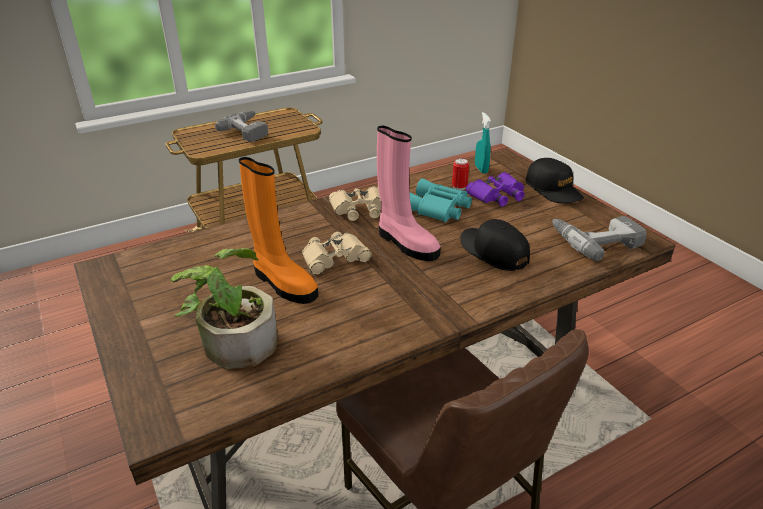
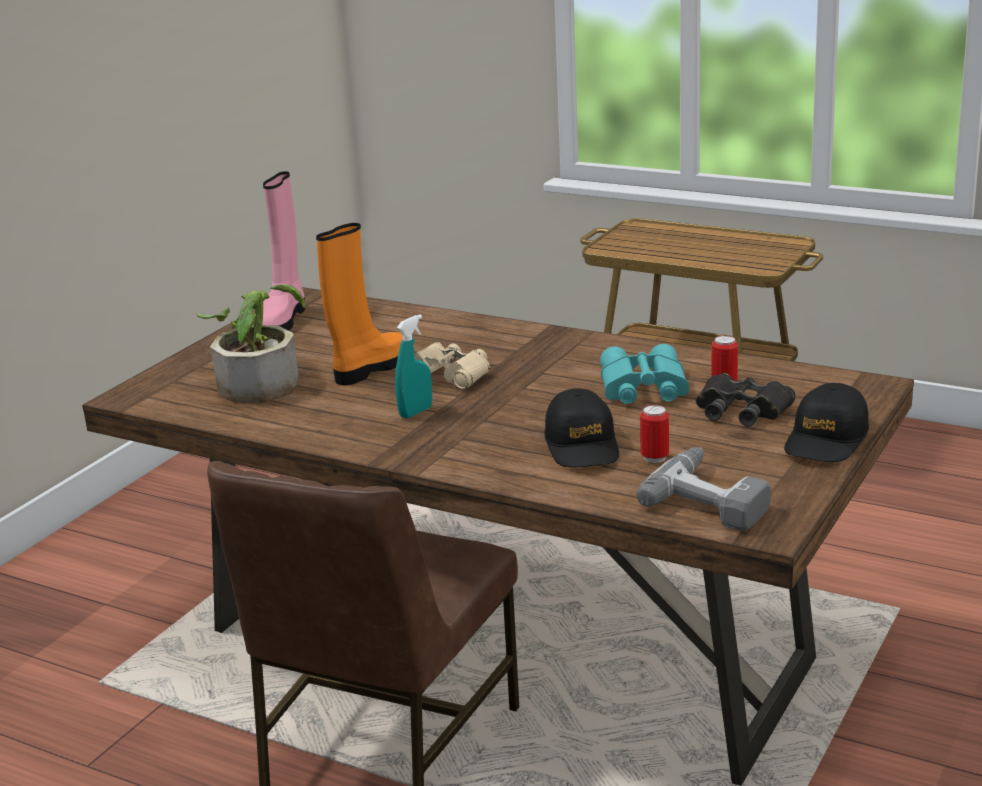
camera: 60 degrees right, 10 degrees down
power drill [215,111,268,142] -> none
orange boot [239,157,318,304] -> orange boot turned 150 degrees counterclockwise [316,223,403,385]
beige binoculars [329,186,381,221] -> none
pink boot [377,126,441,261] -> pink boot moved to [262,171,305,331]
black cap [460,219,530,271] -> black cap turned 150 degrees clockwise [544,388,619,467]
purple binoculars [466,172,525,207] -> black binoculars [696,373,796,427]
turquoise spray bottle [475,112,491,174] -> turquoise spray bottle moved to [395,315,432,418]
none -> can [640,405,669,463]

